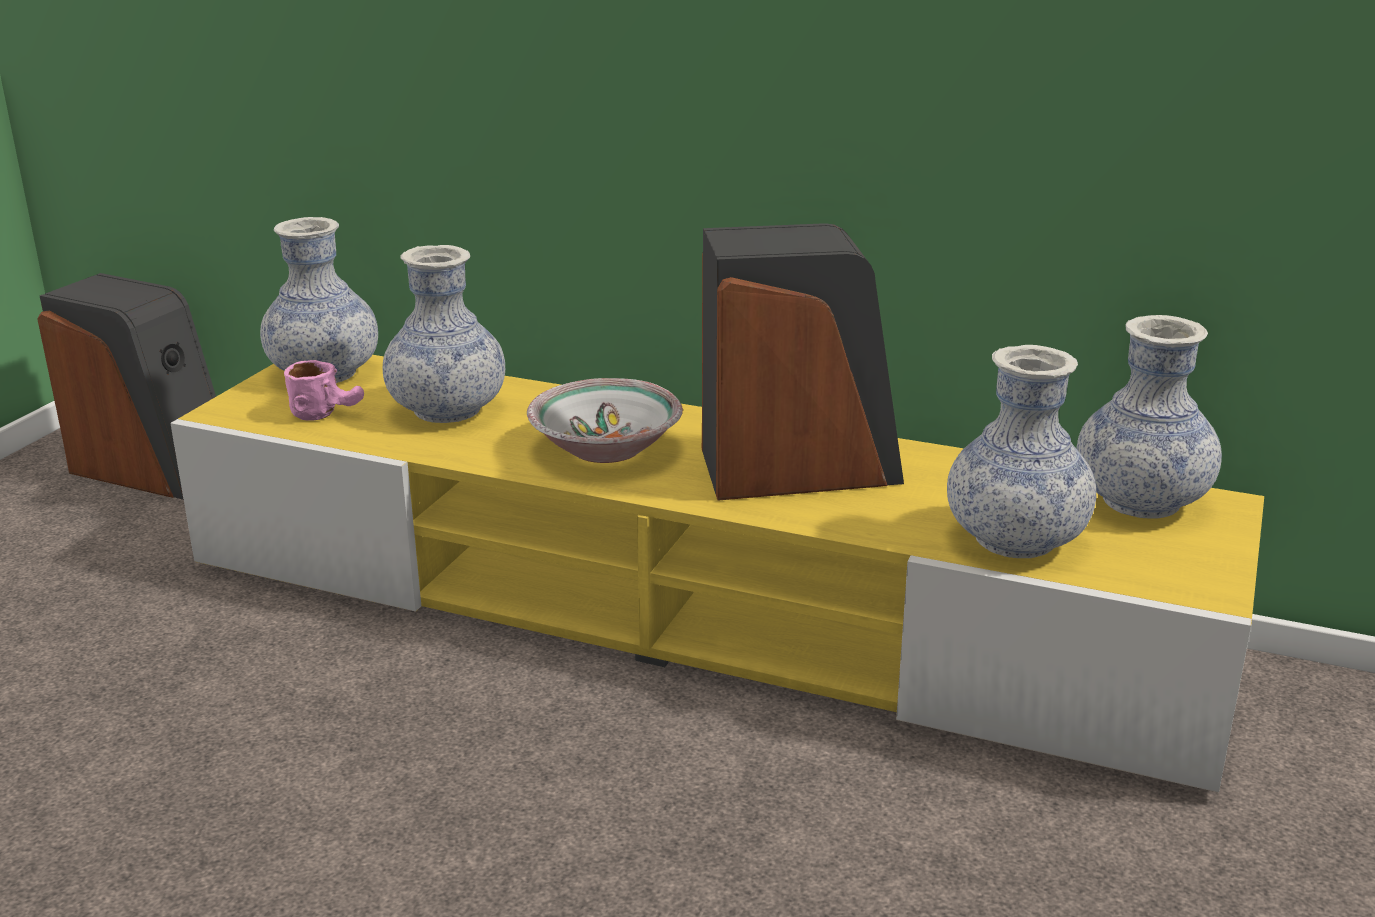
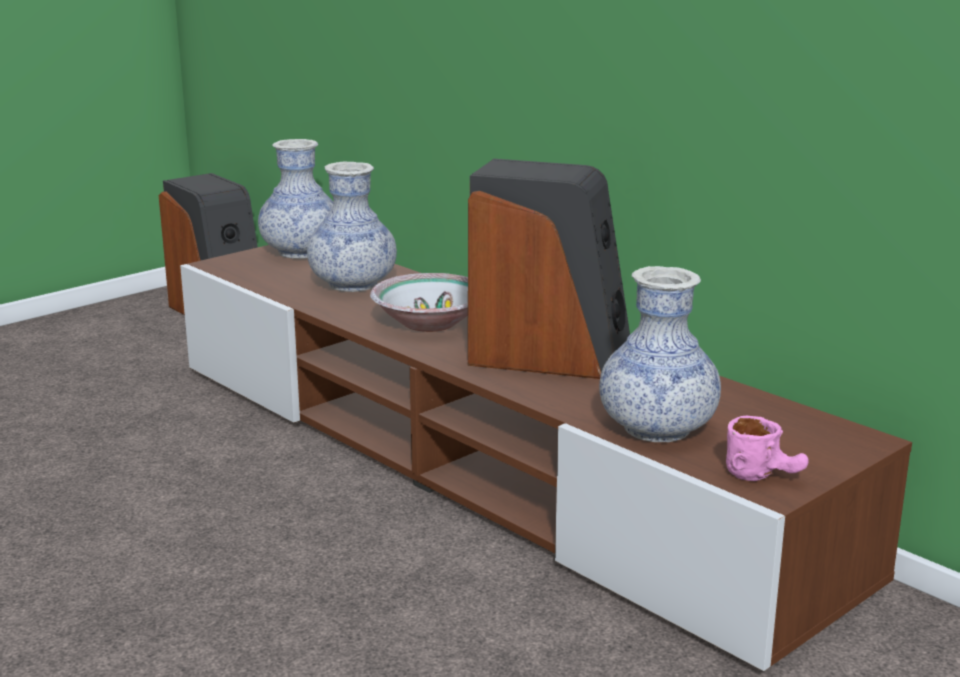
camera: 25 degrees right, 5 degrees down
yellow tv stand [170,355,1264,793] -> brown tv stand [180,245,912,671]
pink mug [284,360,364,421] -> pink mug moved to [726,416,809,481]
vase [1076,315,1222,518] -> none

